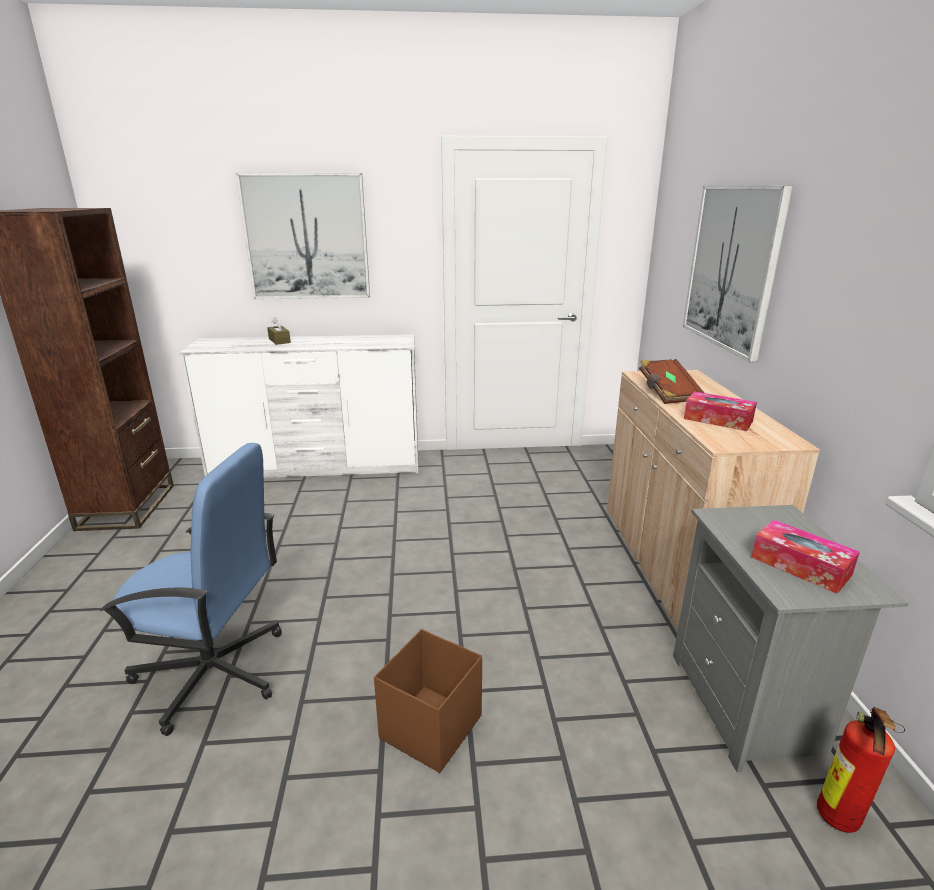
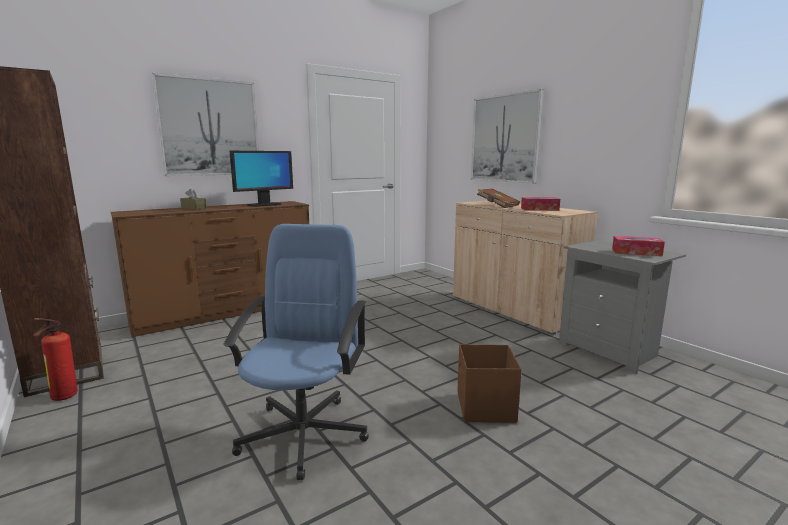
camera: 30 degrees left, 10 degrees down
blue office chair [100,443,282,736] -> blue office chair turned 60 degrees counterclockwise [223,224,369,481]
white dresser [179,334,418,478] -> brown dresser [111,201,309,338]
fire extinguisher [817,707,905,833] -> fire extinguisher moved to [33,318,78,401]
none -> monitor [230,151,293,207]

